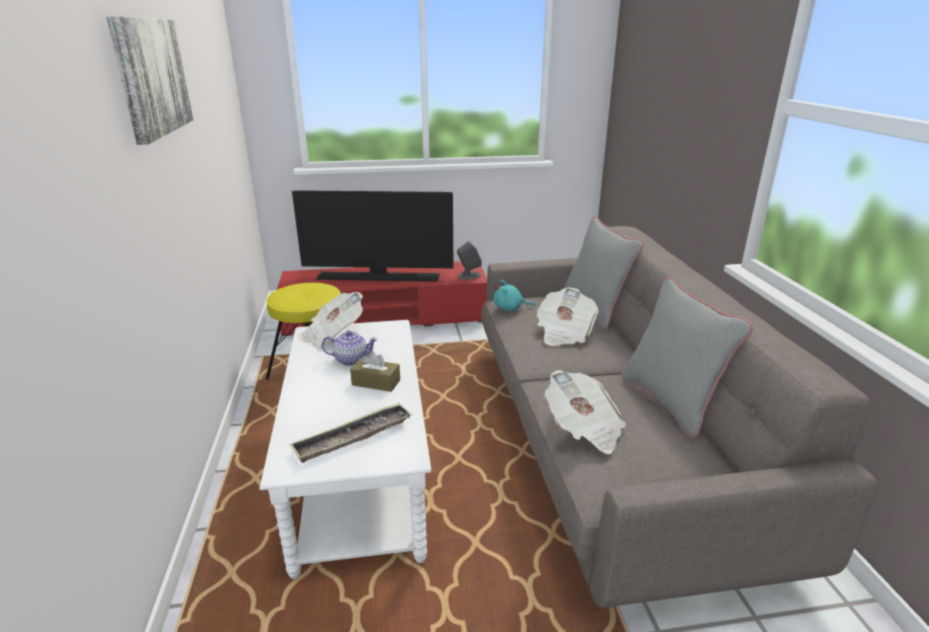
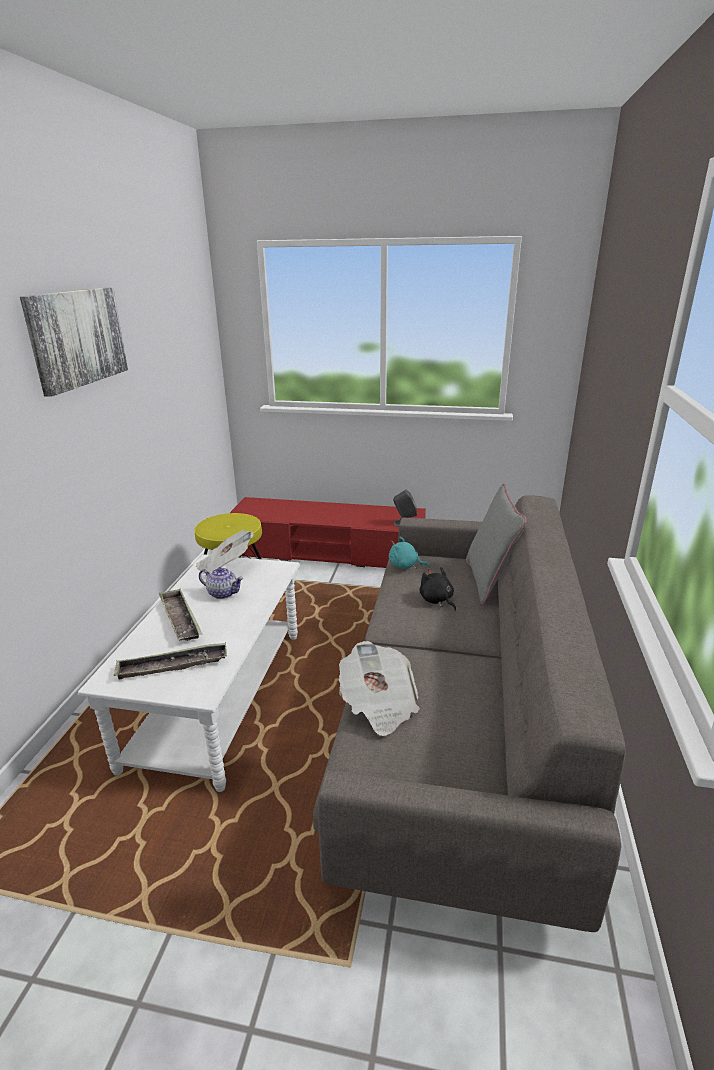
camera: 20 degrees right, 0 degrees up
television [292,190,454,282] -> none
brown tissue box [350,351,400,392] -> none
newspaper [536,287,599,346] -> black plush toy [419,567,456,611]
grey pillow [622,277,753,438] -> none
none -> tray [159,588,202,641]

